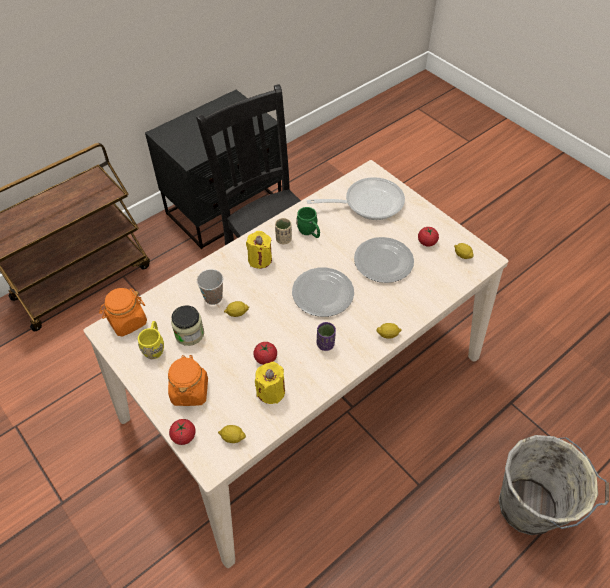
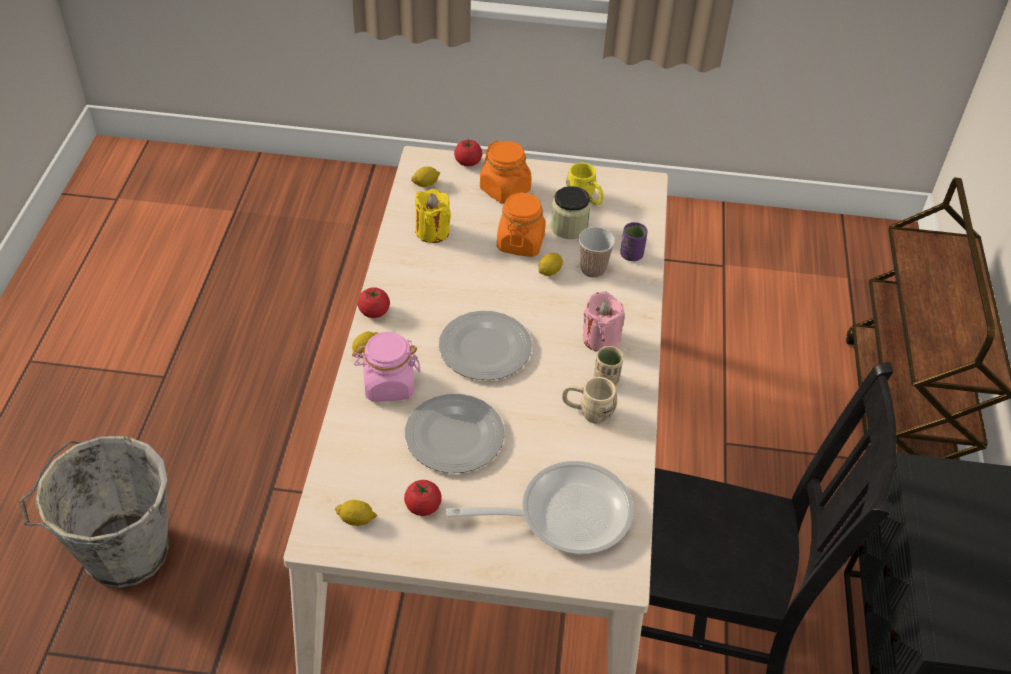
camera: 135 degrees right, 5 degrees down
orange jar [99,288,147,337] -> orange jar moved to [497,192,546,257]
yellow candle [246,231,272,269] -> pink candle [583,291,625,352]
tomato [253,342,277,365] -> tomato moved to [358,287,390,318]
green mug [296,207,320,238] -> beige mug [562,377,617,424]
frying pan [307,177,405,220] -> frying pan turned 135 degrees counterclockwise [446,461,634,554]
purple cup [317,322,336,351] -> purple cup moved to [620,222,648,261]
none -> pink jar [354,332,420,402]

